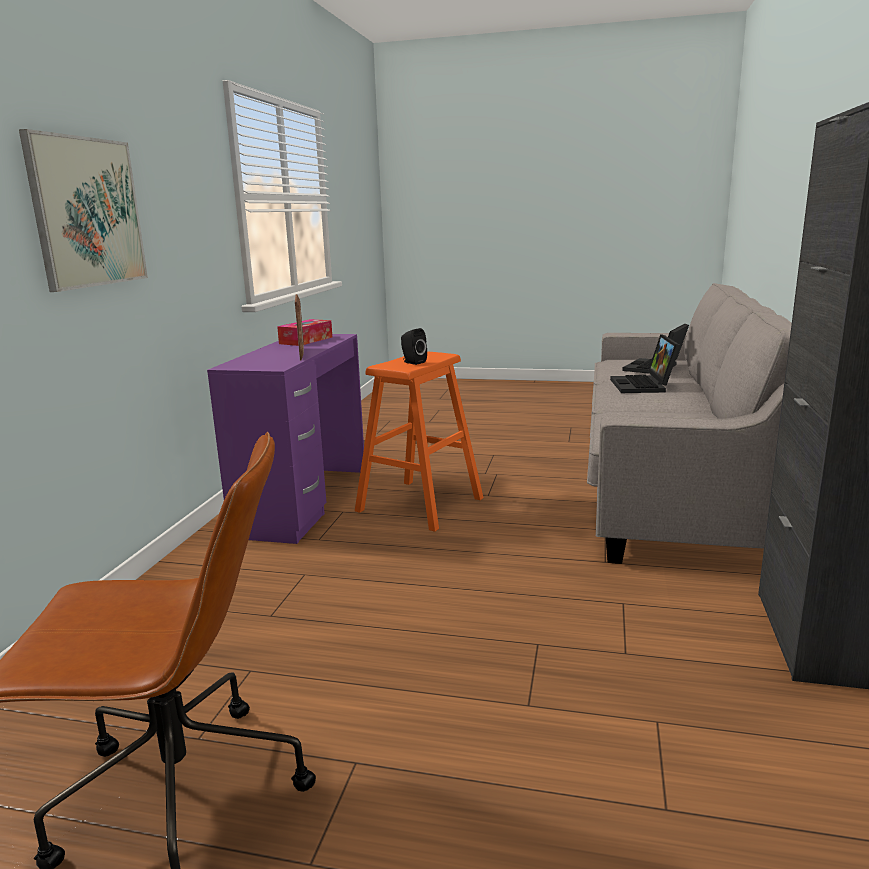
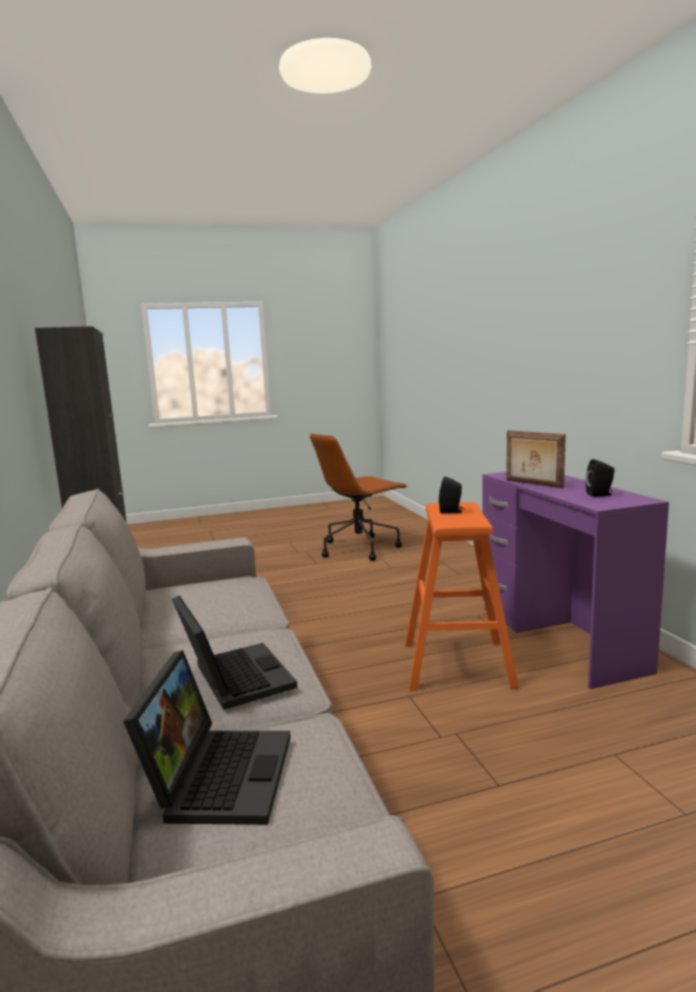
camera: 150 degrees right, 5 degrees down
picture [19,129,148,292] -> none
tissue box [277,319,333,346] -> black speaker [586,459,615,497]

